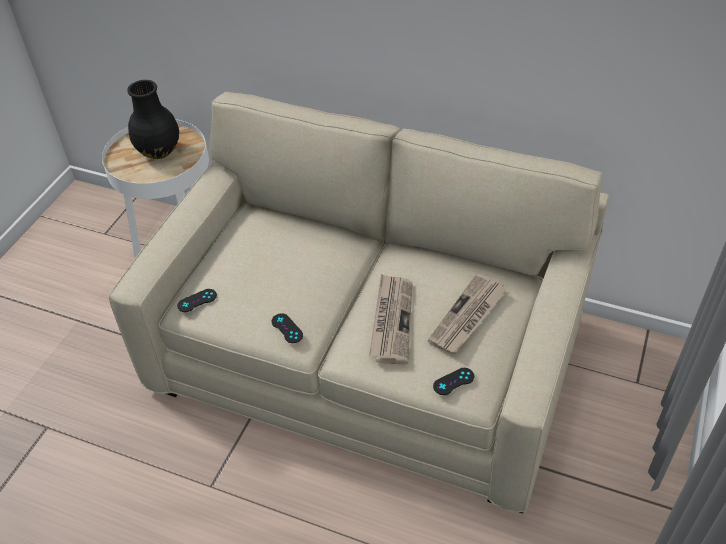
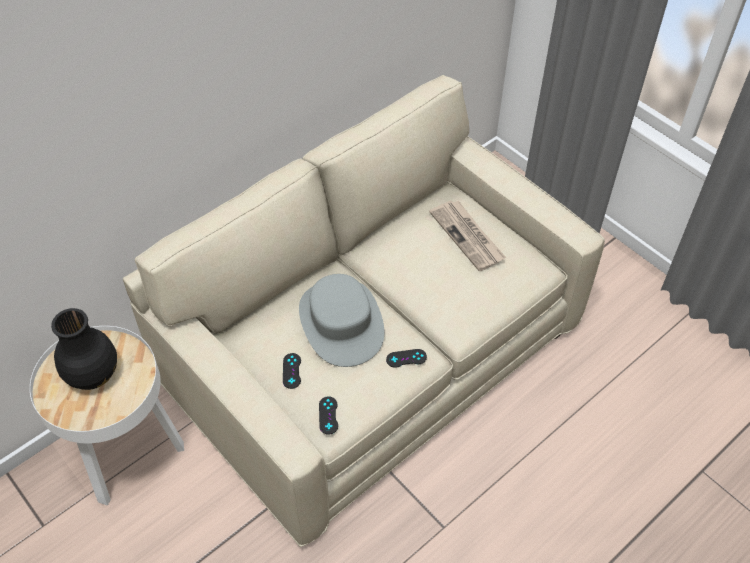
camera: 65 degrees left, 5 degrees up
newspaper [369,274,413,364] -> none
black game controller [433,368,474,395] -> black game controller moved to [283,353,301,389]
none -> grey hat [299,274,384,367]

